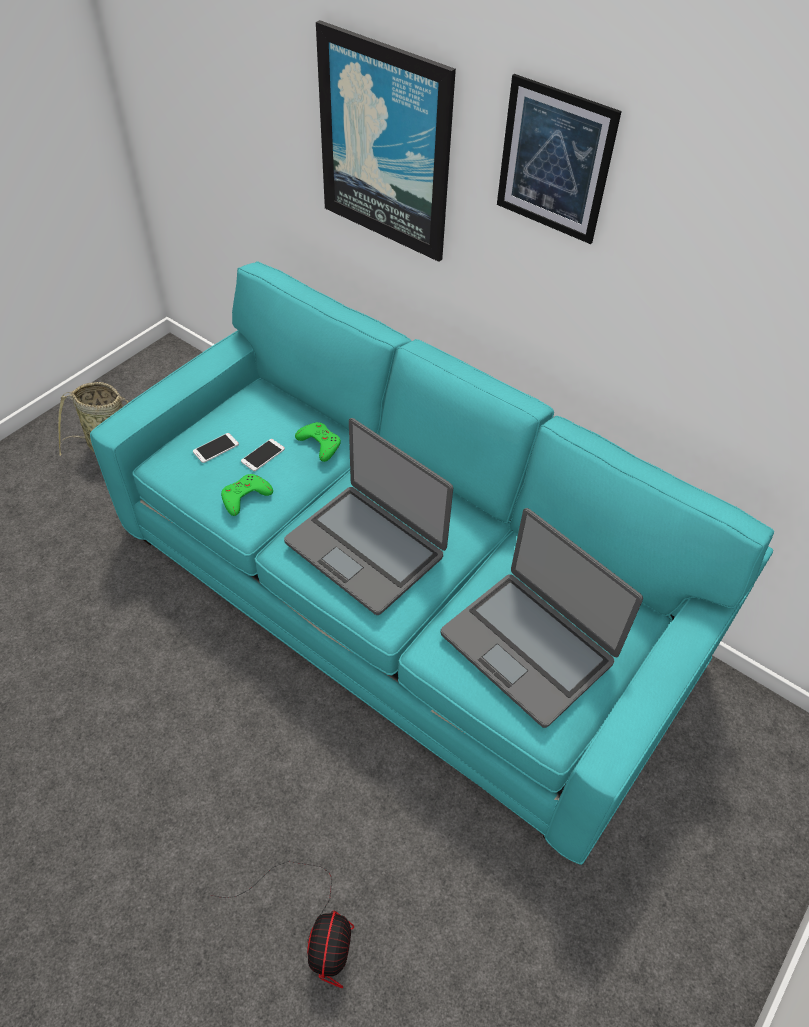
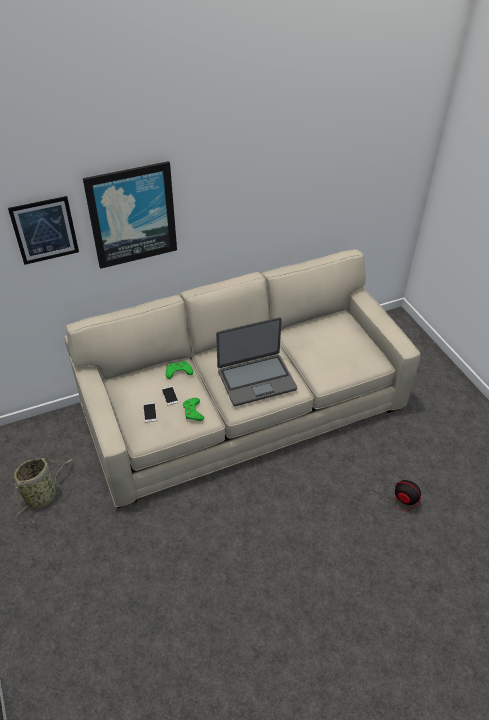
camera: 60 degrees left, 5 degrees down
turquoise sofa [90,261,774,865] -> beige sofa [64,249,421,508]
laptop [441,508,643,728] -> none
picture [497,74,622,244] -> picture moved to [8,196,79,265]

